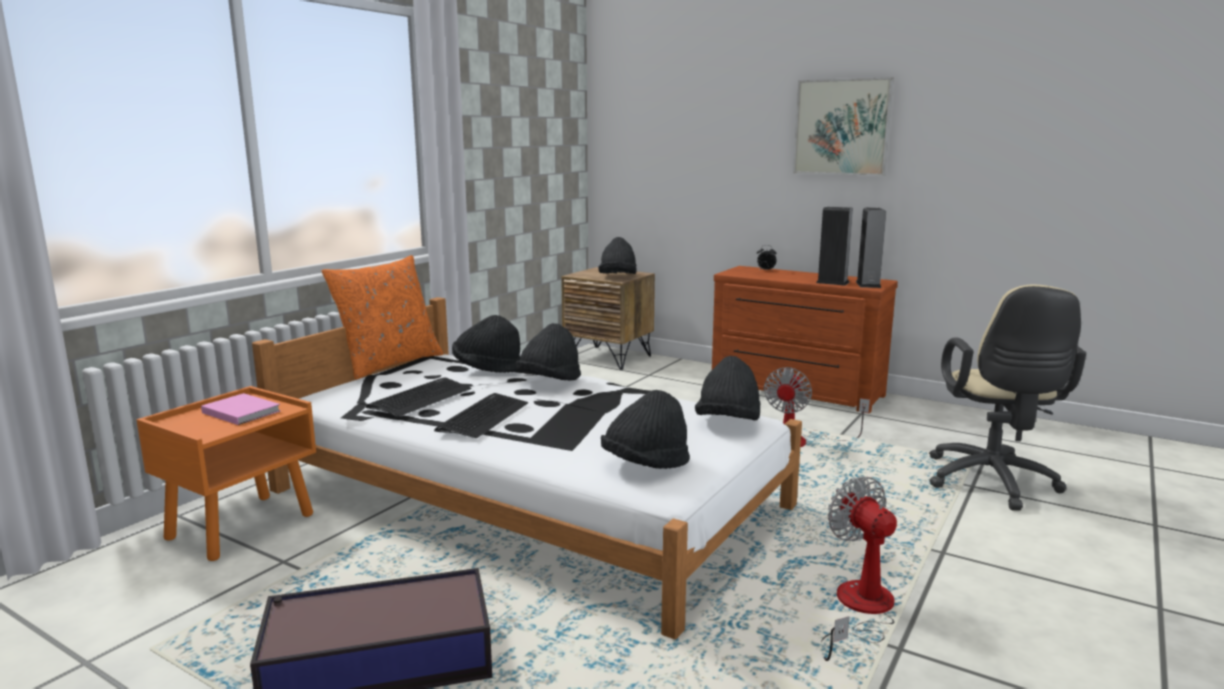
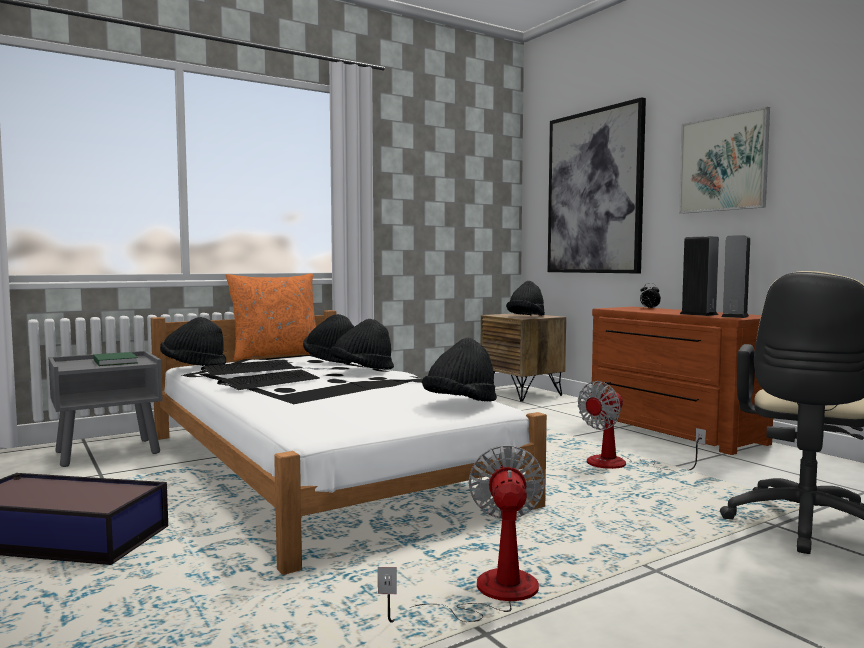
camera: 25 degrees right, 10 degrees down
orange nightstand [136,386,316,561] -> grey nightstand [48,351,162,467]
pink book [201,393,280,425] -> green book [93,352,138,366]
black hat [601,390,690,469] -> black hat moved to [160,317,226,366]
none -> picture [548,97,646,273]

